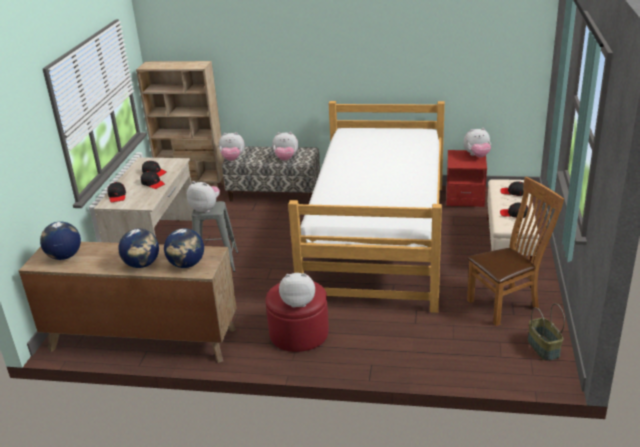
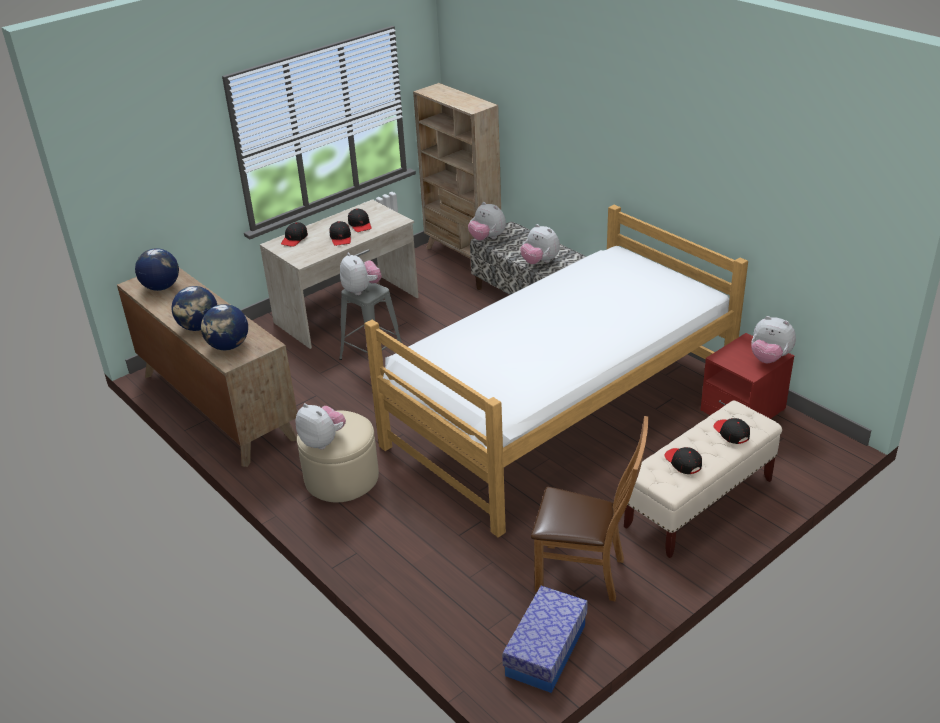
camera: 40 degrees right, 5 degrees up
red ottoman [266,281,329,352] -> beige ottoman [297,410,379,502]
basket [528,303,565,361] -> storage box [502,586,588,693]

